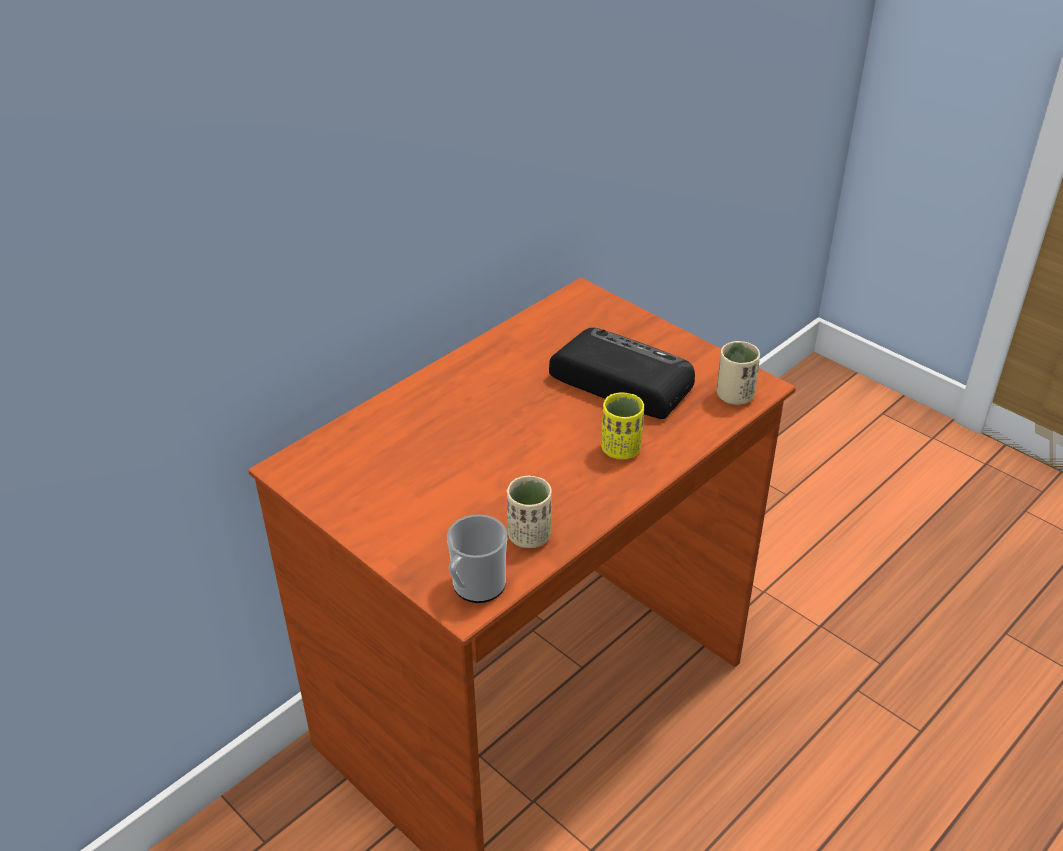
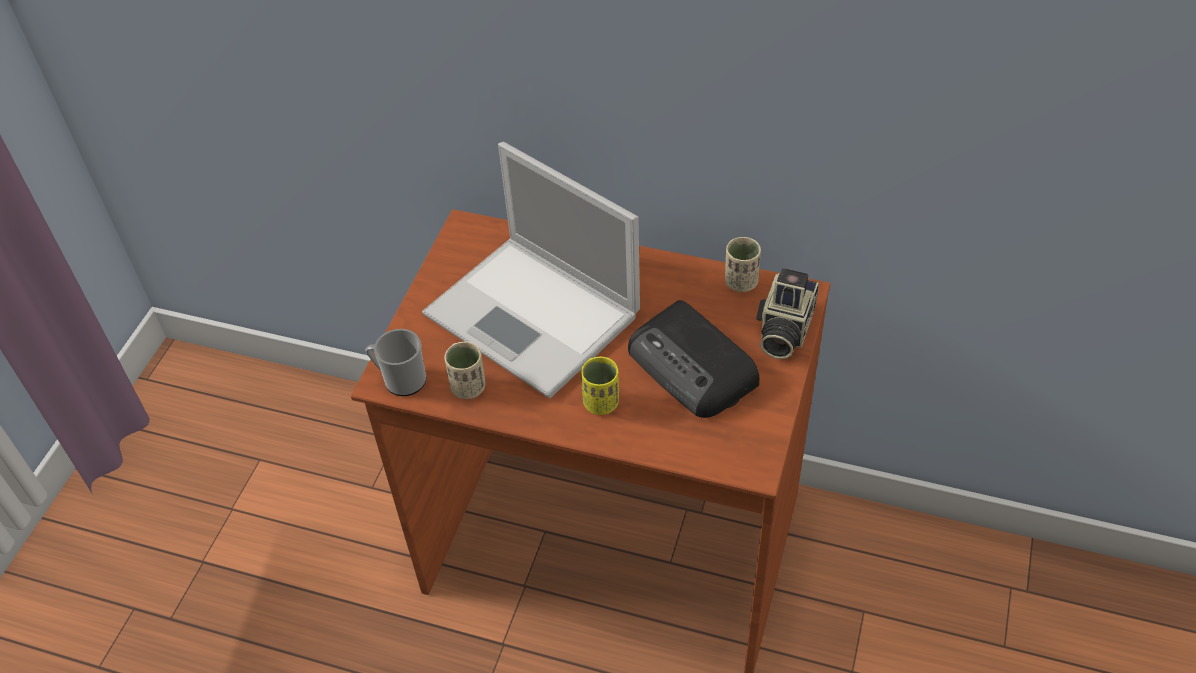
camera: 65 degrees right, 10 degrees up
radio [549,328,695,419] -> radio turned 135 degrees clockwise [628,300,759,418]
beige cup [717,341,760,405] -> beige cup moved to [725,237,761,292]
none -> laptop [422,142,640,398]
none -> camera [756,268,819,359]

